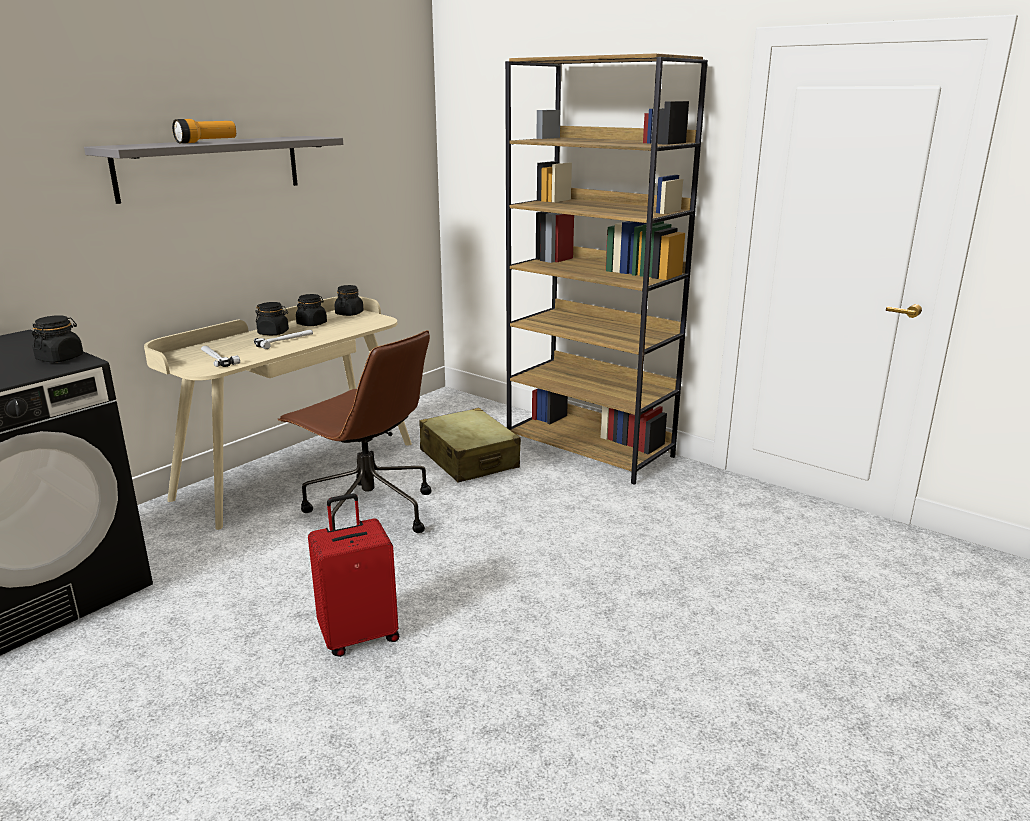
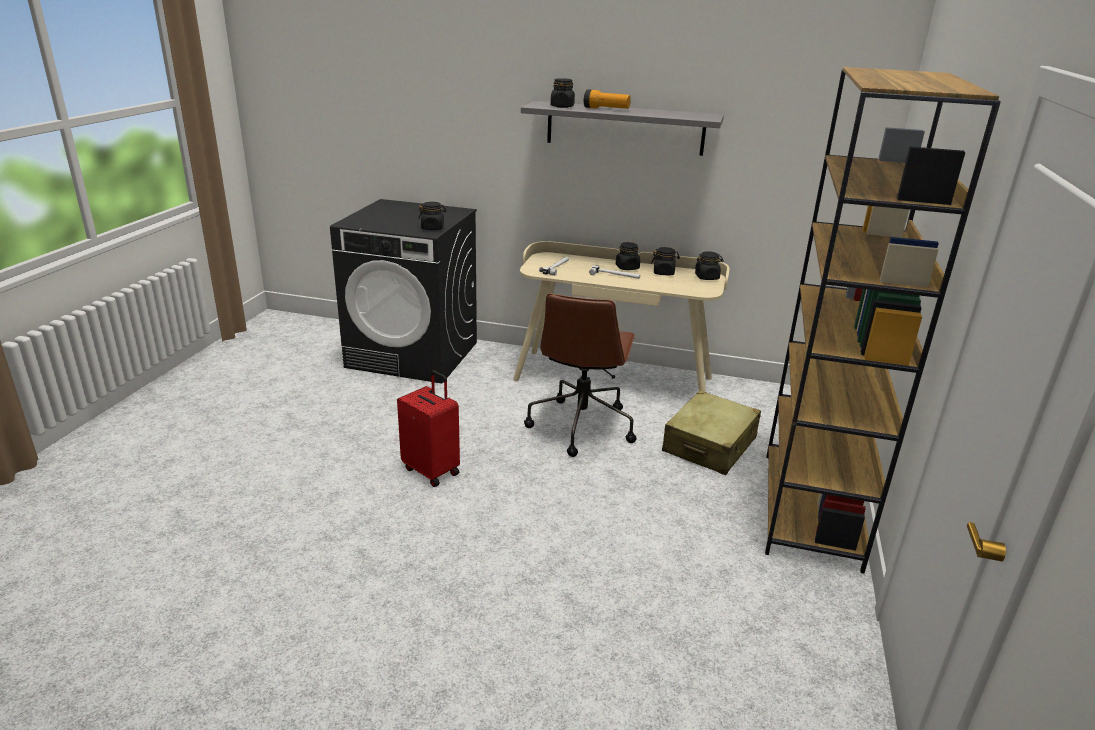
camera: 65 degrees right, 5 degrees up
none -> black jar [551,78,575,108]

